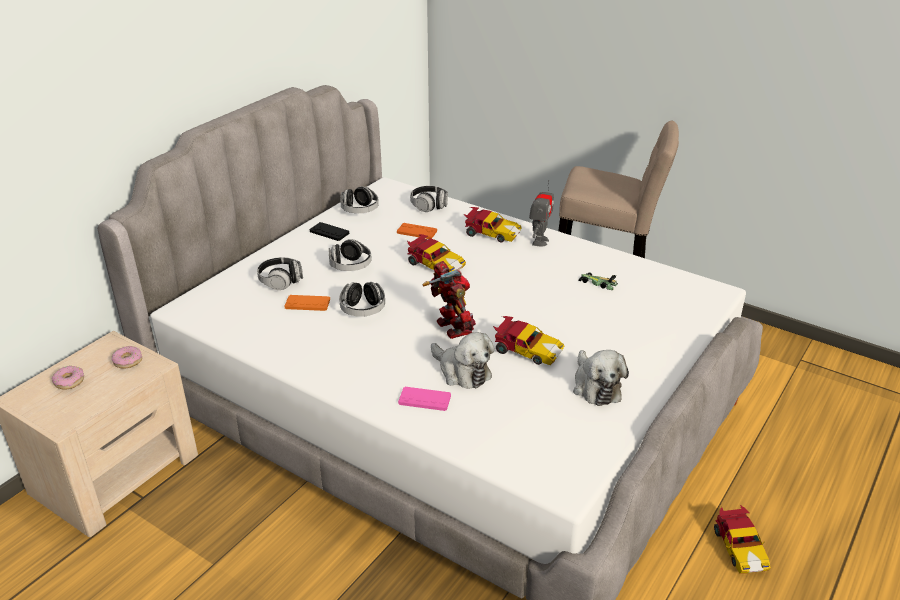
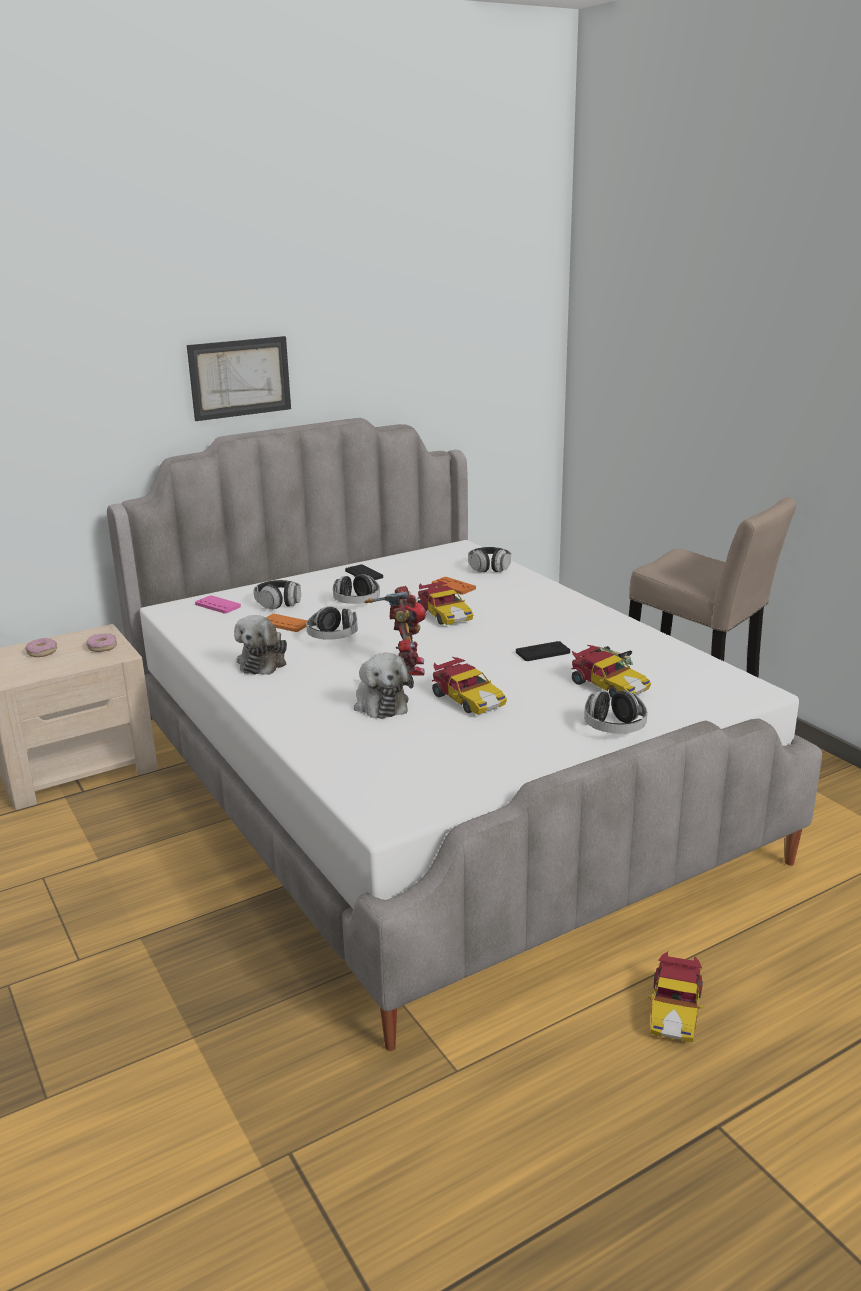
camera: 25 degrees right, 10 degrees down
headphones [340,186,379,213] -> headphones moved to [584,690,647,734]
pink game controller [398,387,451,411] -> pink game controller moved to [195,595,241,614]
toy car [464,207,522,242] -> toy car moved to [571,645,651,697]
toy robot [529,180,554,247] -> none
plush toy [573,350,629,406] -> plush toy moved to [234,615,287,675]
none -> picture [187,336,291,421]
none -> black game controller [516,641,570,661]

